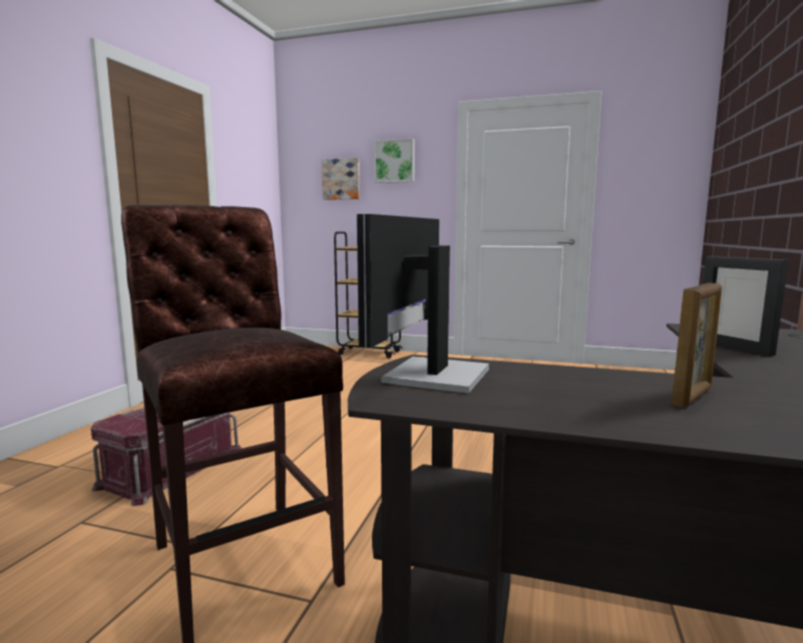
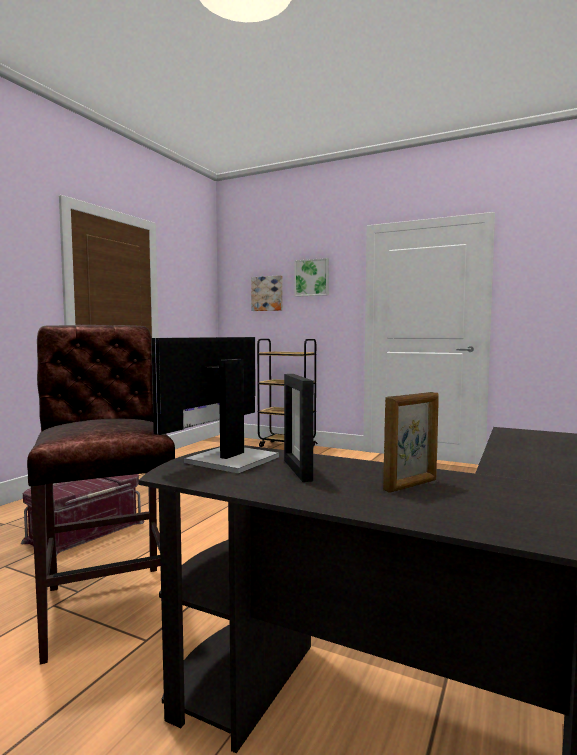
camera: 10 degrees right, 5 degrees down
picture frame [703,256,789,356] -> picture frame moved to [284,374,314,482]

